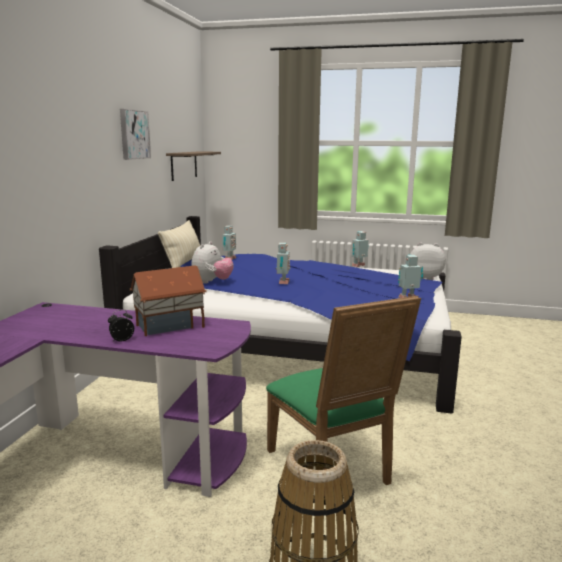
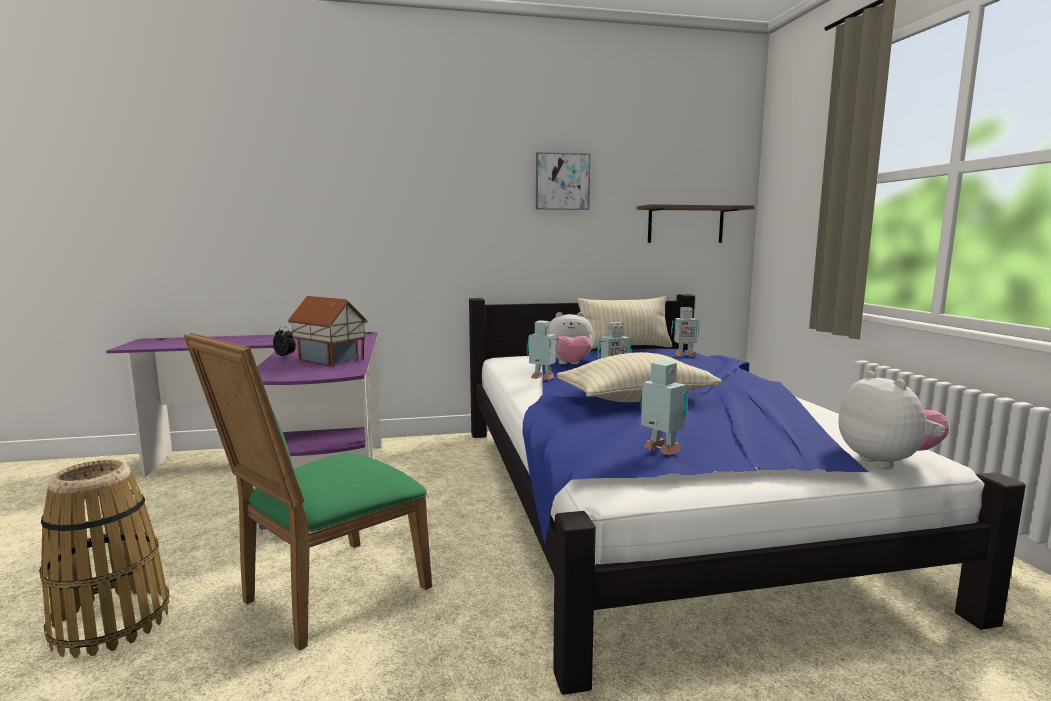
camera: 65 degrees right, 5 degrees down
toy robot [351,231,368,267] -> toy robot moved to [527,320,559,380]
none -> beige pillow [557,352,722,402]

